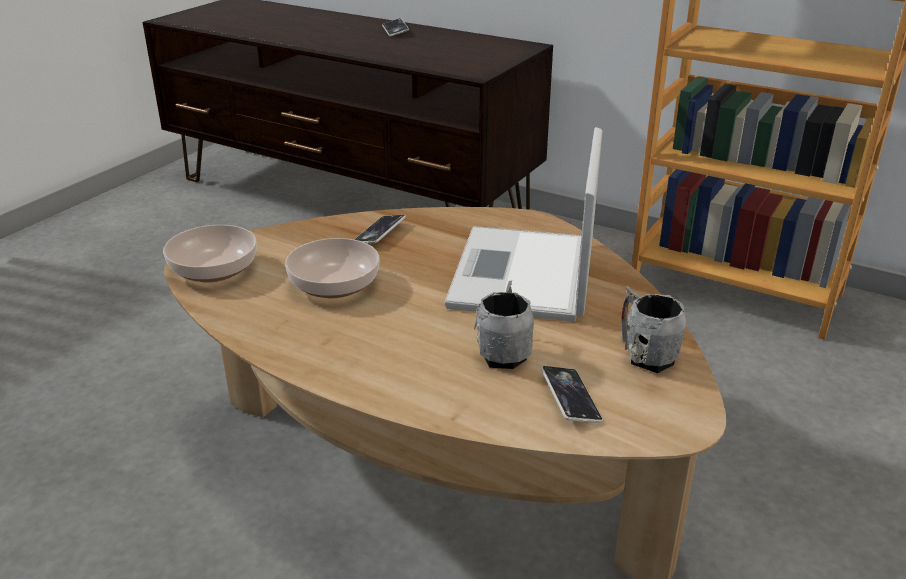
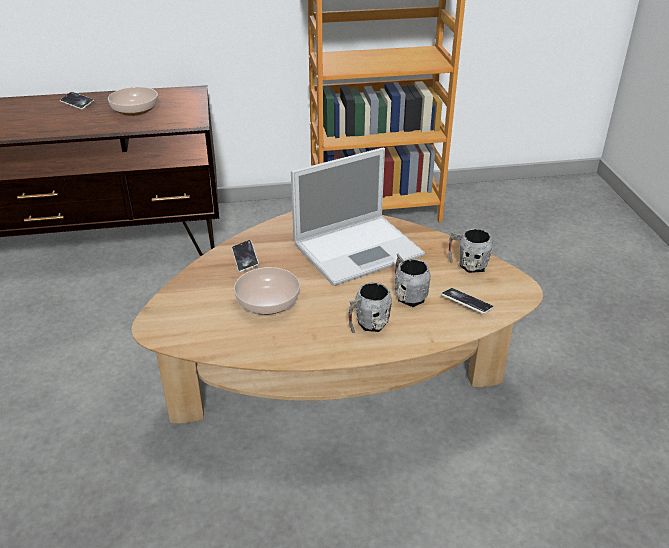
camera: 40 degrees left, 5 degrees up
bowl [163,225,257,283] -> bowl moved to [108,87,158,116]
laptop [444,127,602,322] -> laptop turned 90 degrees counterclockwise [291,148,425,286]
none -> grey mug [349,282,392,333]

